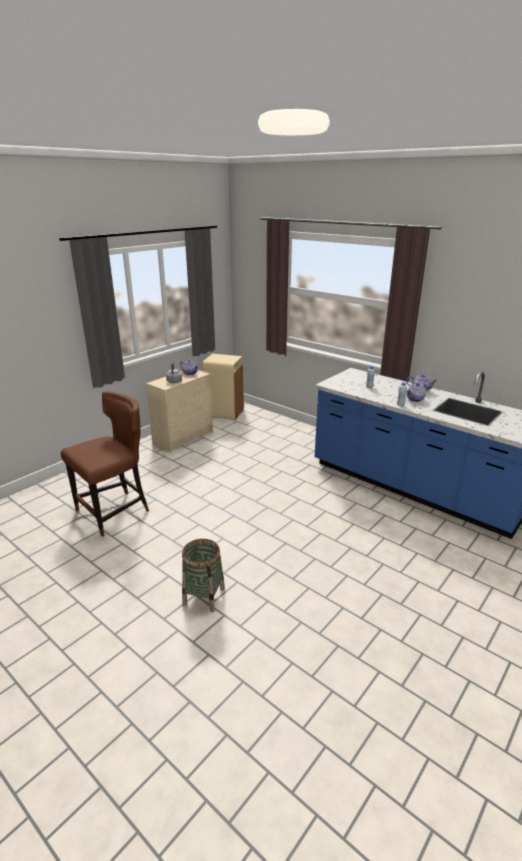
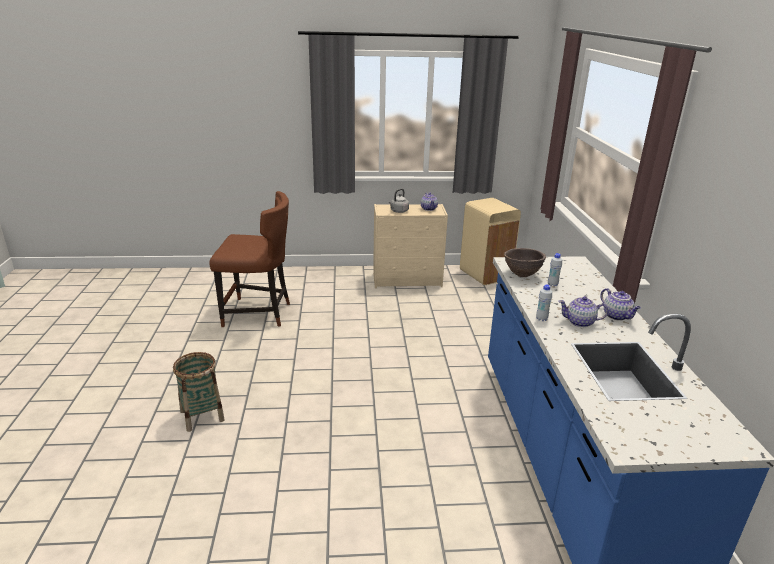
camera: 45 degrees right, 0 degrees up
none -> brown bowl [504,248,546,277]

